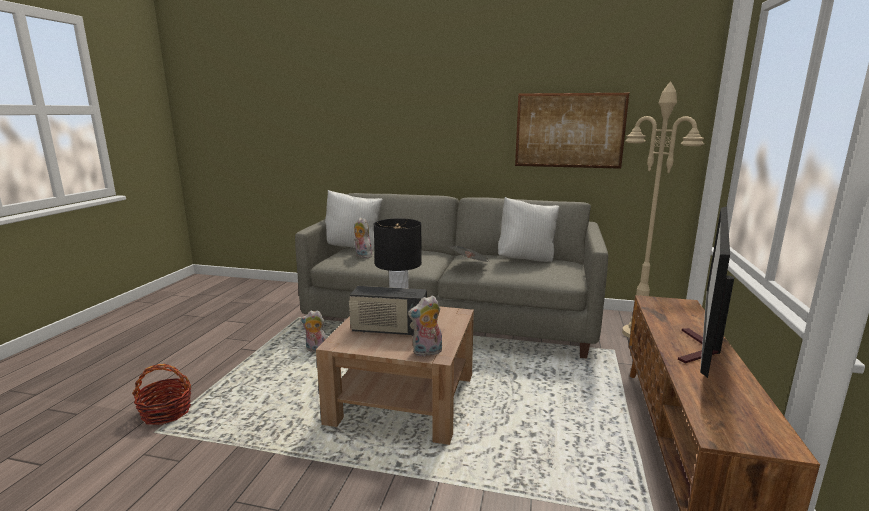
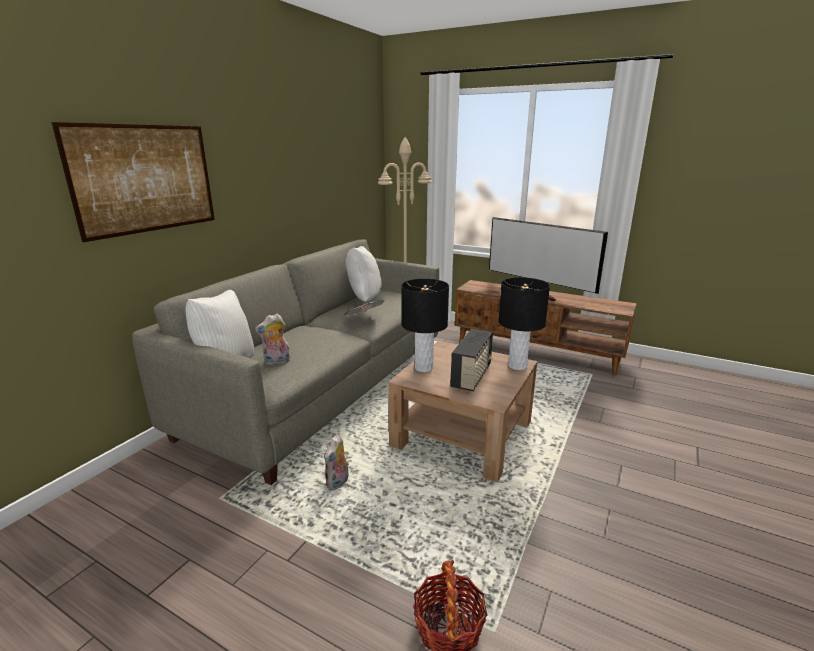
camera: 75 degrees left, 5 degrees up
plush toy [408,295,442,357] -> black table lamp [498,277,550,370]
picture [515,93,629,169] -> picture moved to [52,122,215,242]

